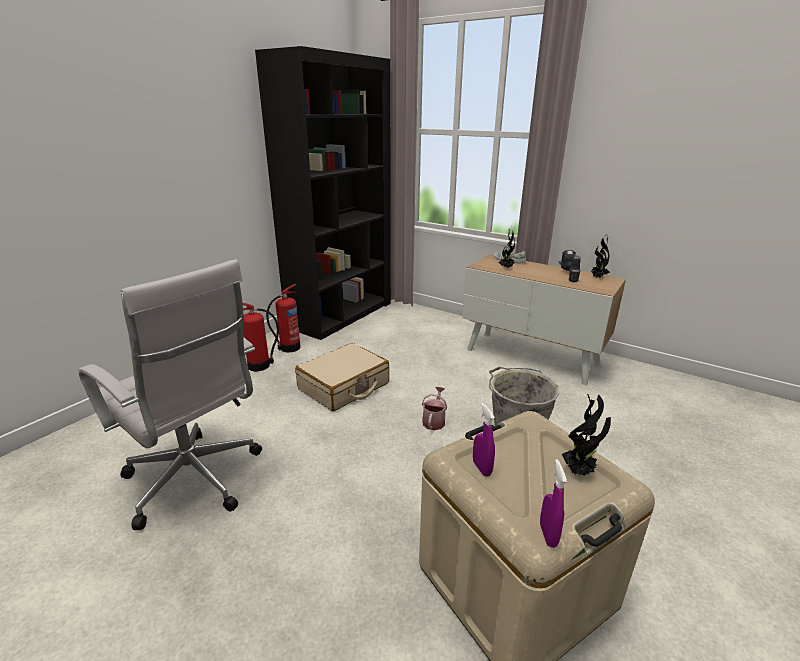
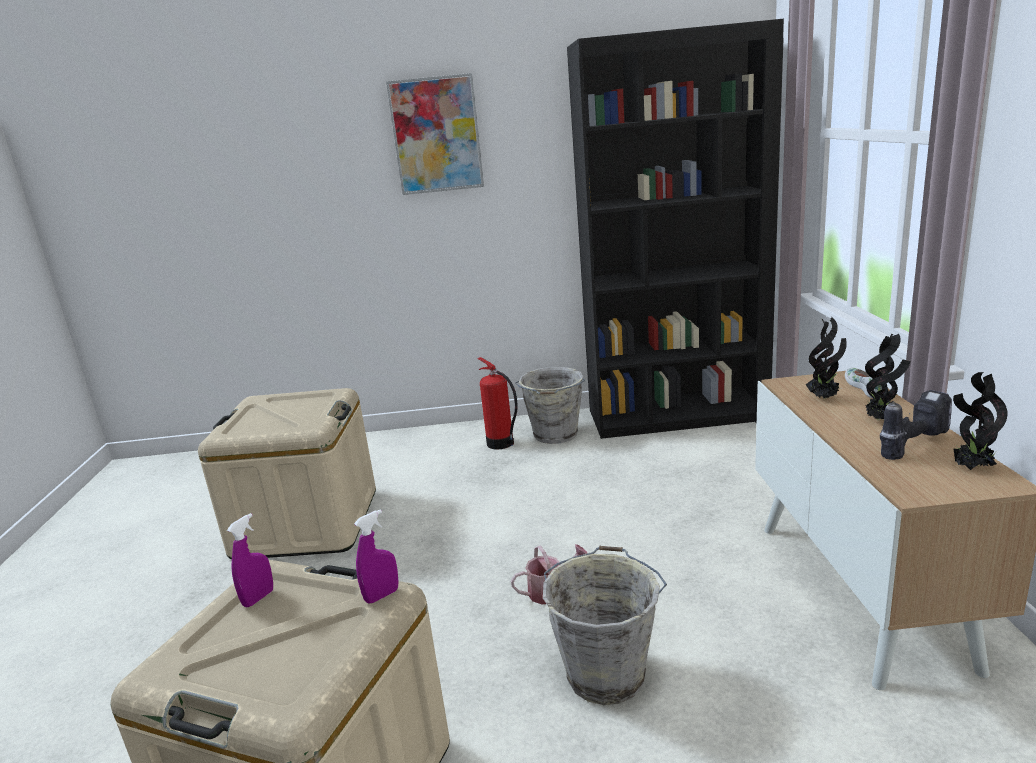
camera: 55 degrees right, 5 degrees down
white office chair [78,259,262,530] -> beige storage box [198,388,376,559]
fire extinguisher [266,284,301,353] -> grey bucket [515,367,585,444]
beige suitcase [295,343,389,411] -> none
purple spray bottle [540,459,567,548] -> purple spray bottle moved to [354,509,398,604]
potted plant [562,394,611,476] -> potted plant moved to [865,334,910,421]
none -> picture [386,73,484,195]

